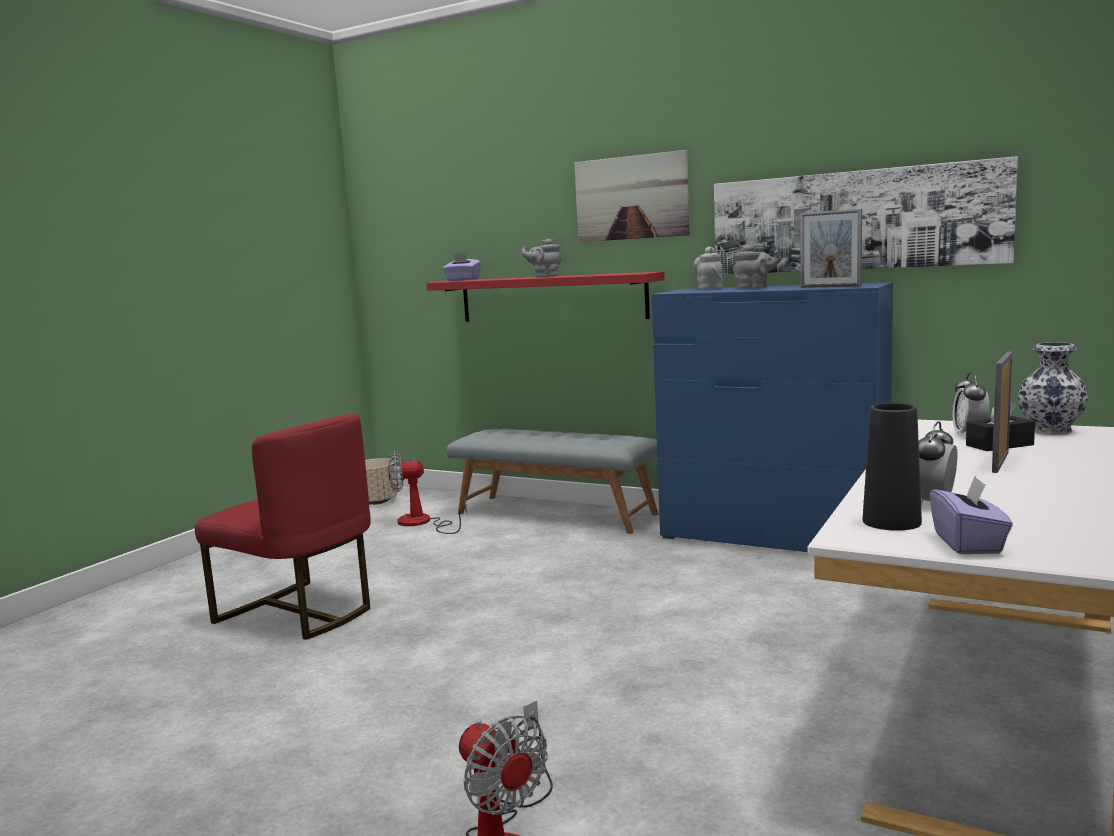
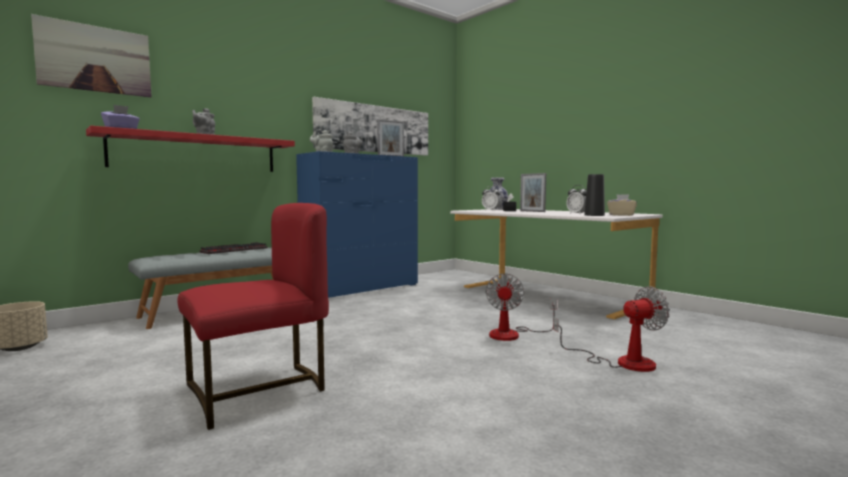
camera: 70 degrees left, 5 degrees down
fan [388,451,467,534] -> fan moved to [486,273,557,341]
picture [574,150,690,242] -> picture moved to [31,14,152,98]
purple tissue box [930,476,1013,554] -> beige tissue box [607,194,637,216]
none -> keyboard [200,242,268,254]

